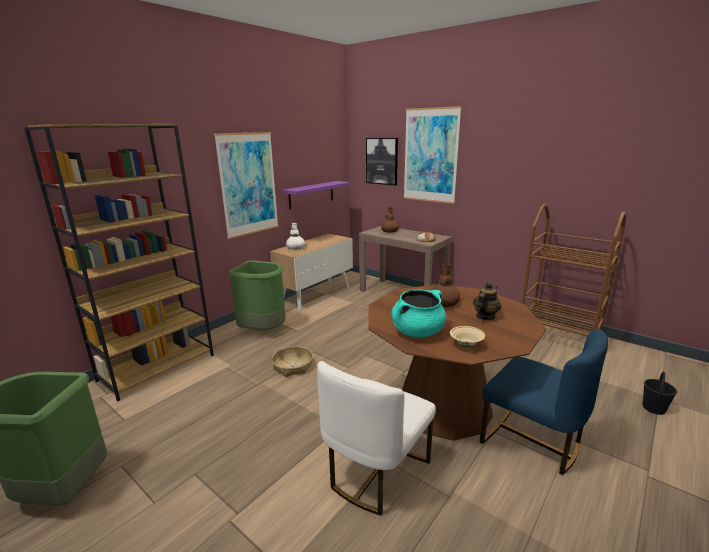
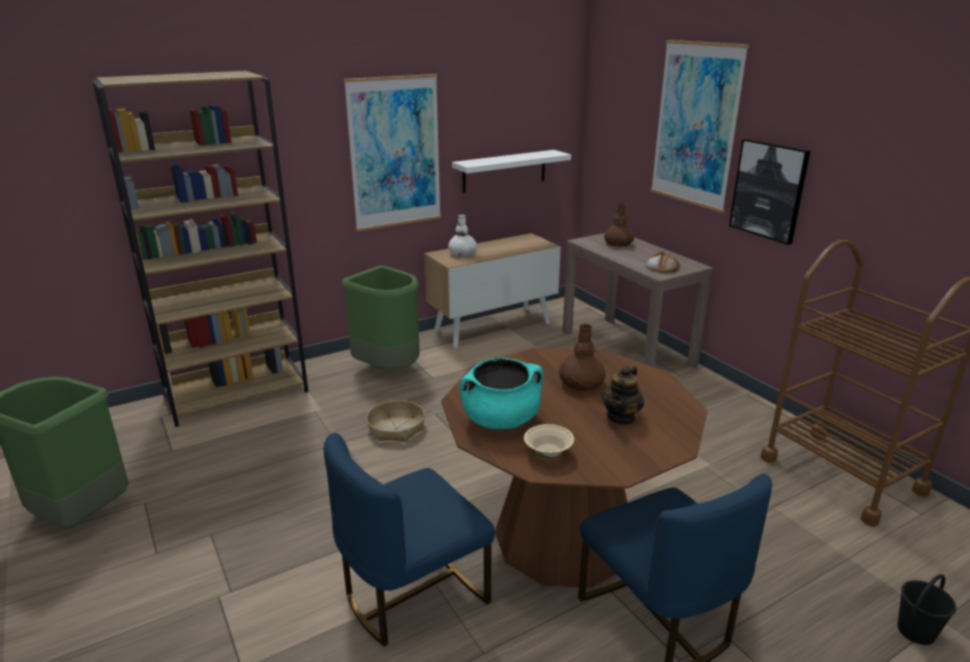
camera: 20 degrees right, 5 degrees up
purple shelf [282,181,350,209] -> white shelf [452,150,571,193]
white chair [317,361,436,516] -> blue chair [324,433,495,646]
picture [366,138,398,185] -> picture moved to [729,139,810,245]
teapot [473,282,501,320] -> teapot turned 150 degrees clockwise [601,366,644,425]

